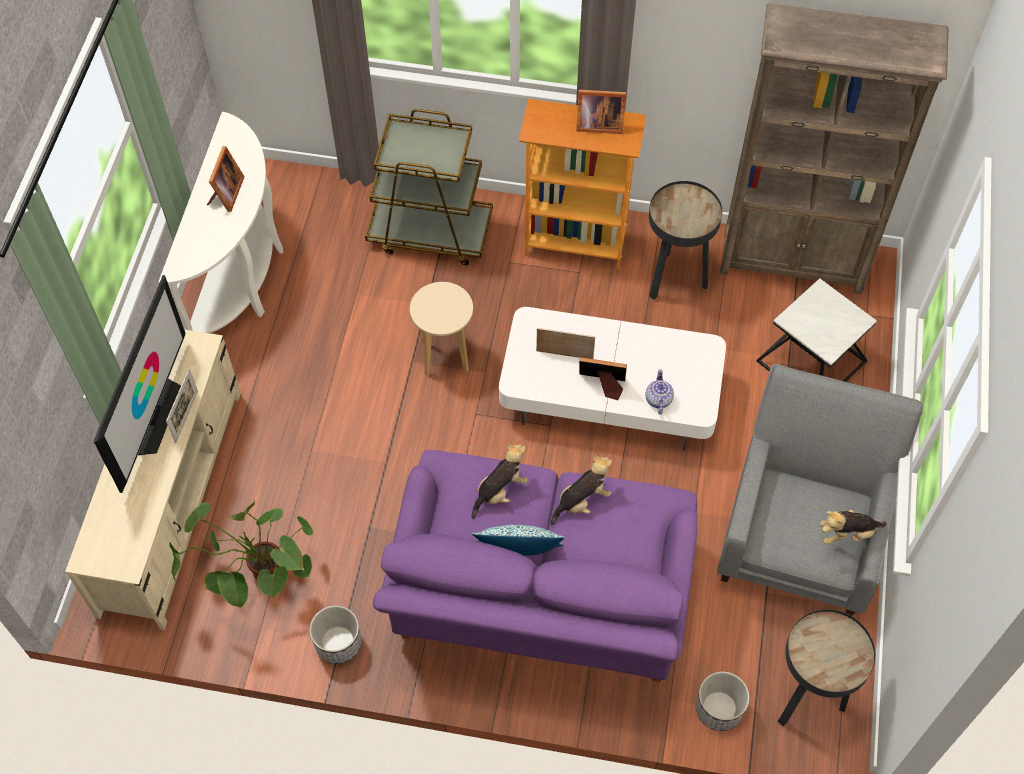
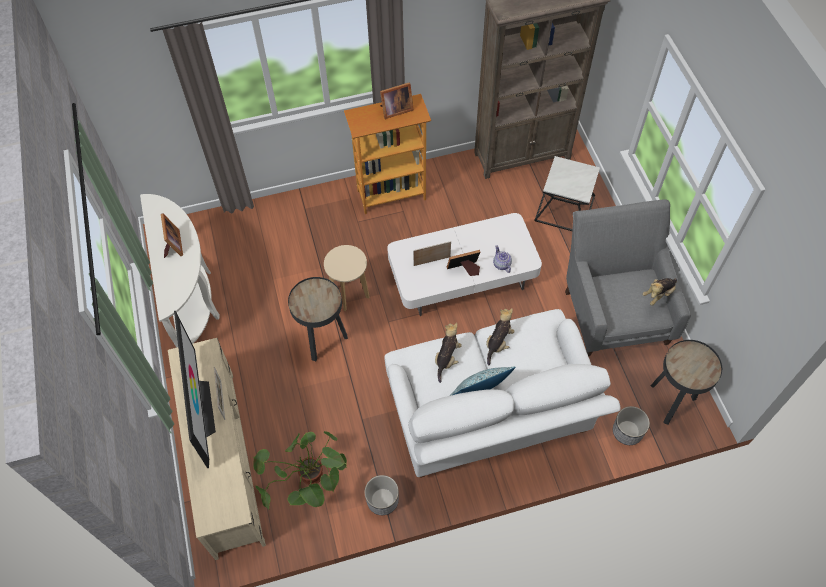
camera: 25 degrees left, 0 degrees up
brown cart [365,109,493,265] -> none
purple sofa [373,450,698,682] -> white sofa [384,309,621,478]
black side table [649,181,722,300] -> black side table moved to [288,277,348,361]

